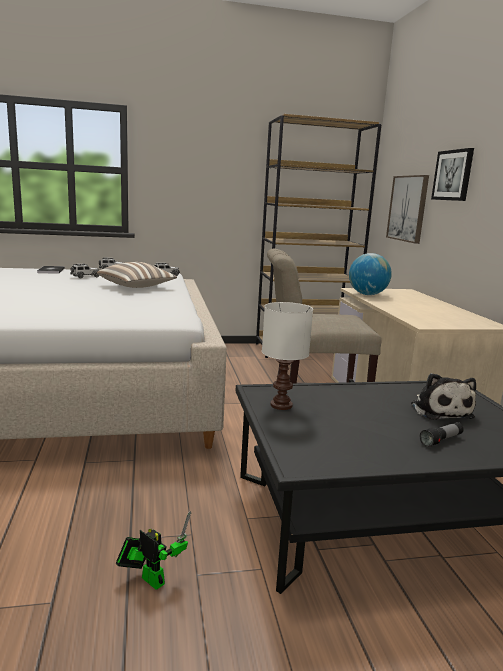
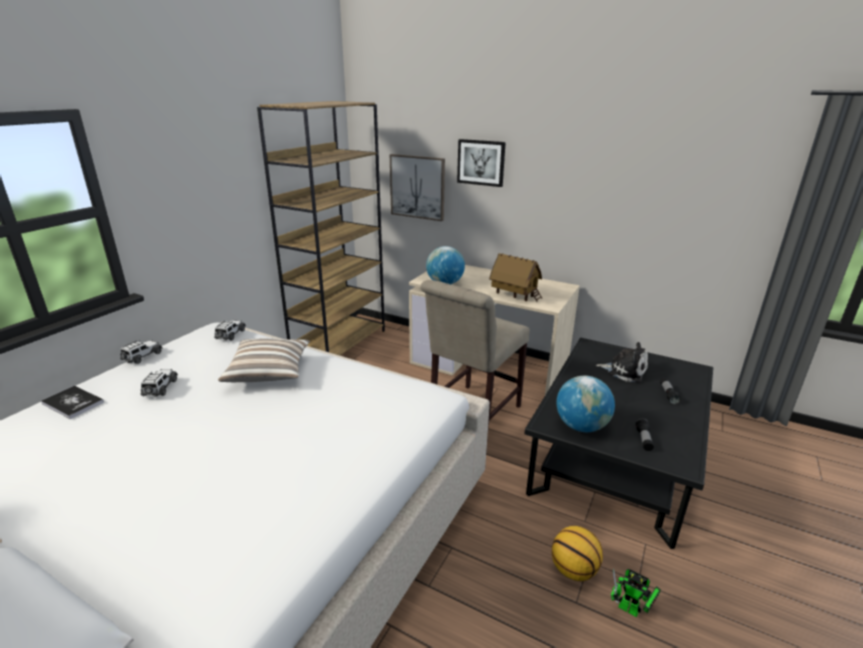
camera: 50 degrees left, 10 degrees up
toy robot [116,511,191,590] -> toy robot turned 135 degrees counterclockwise [611,569,661,617]
white table lamp [262,302,313,410] -> globe [557,376,615,432]
none -> toy house [489,253,542,302]
none -> basketball [552,526,603,581]
none -> flashlight [635,418,654,451]

